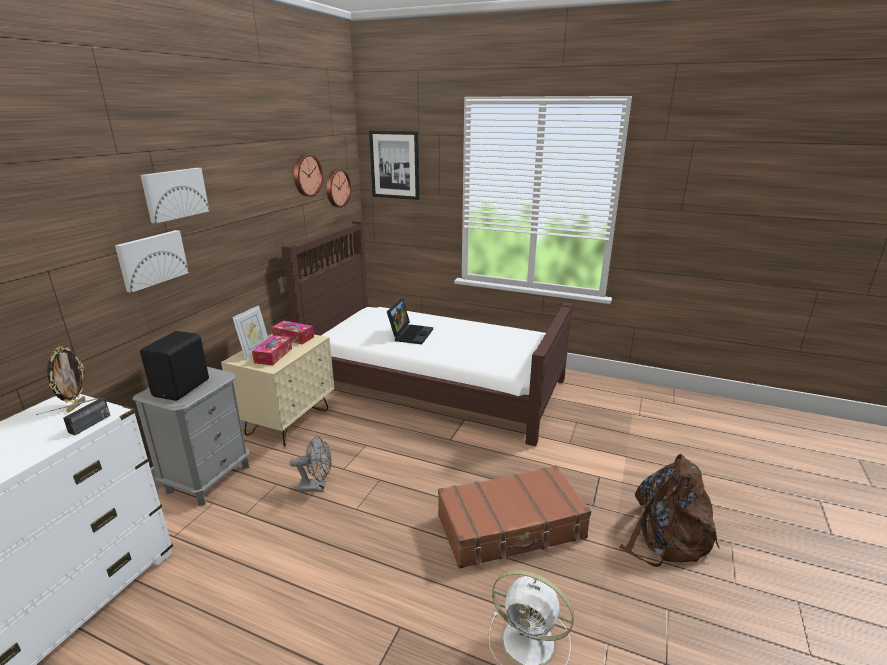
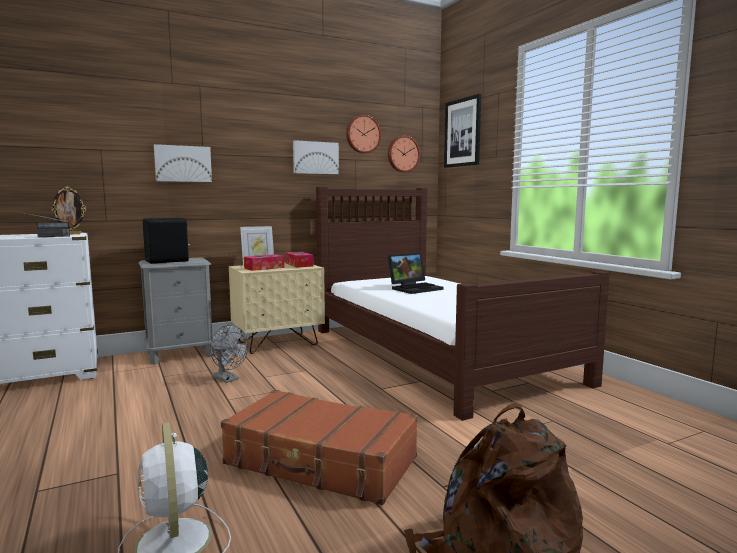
camera: 40 degrees right, 15 degrees down
picture [141,168,209,223] -> picture moved to [293,140,339,174]

